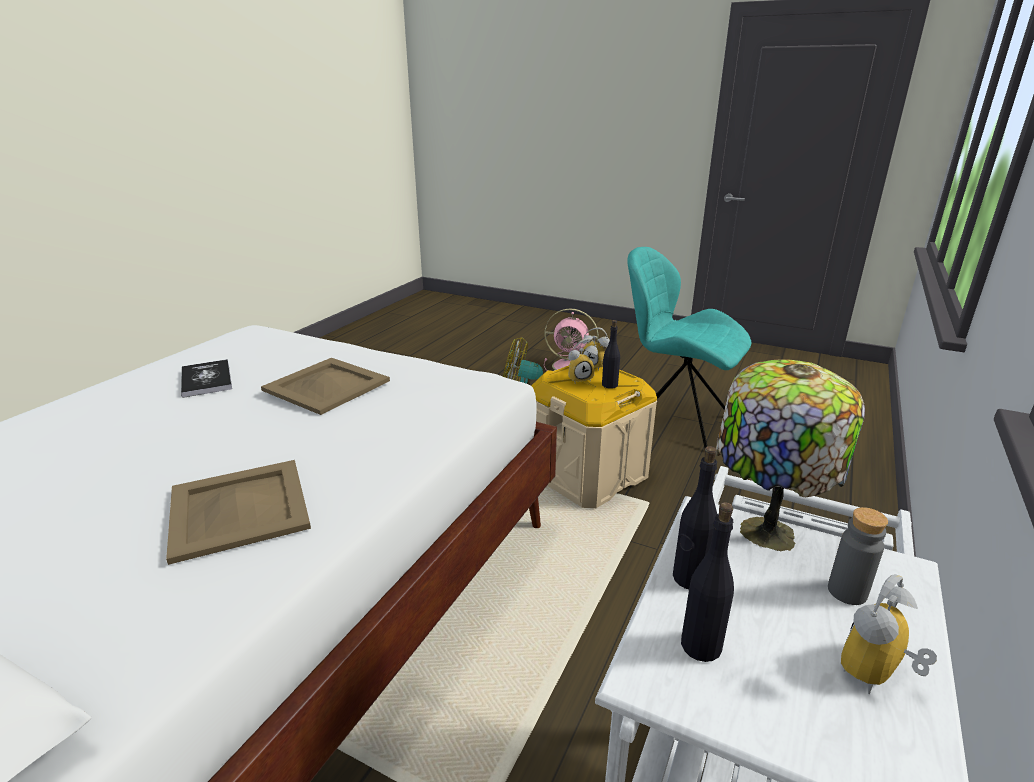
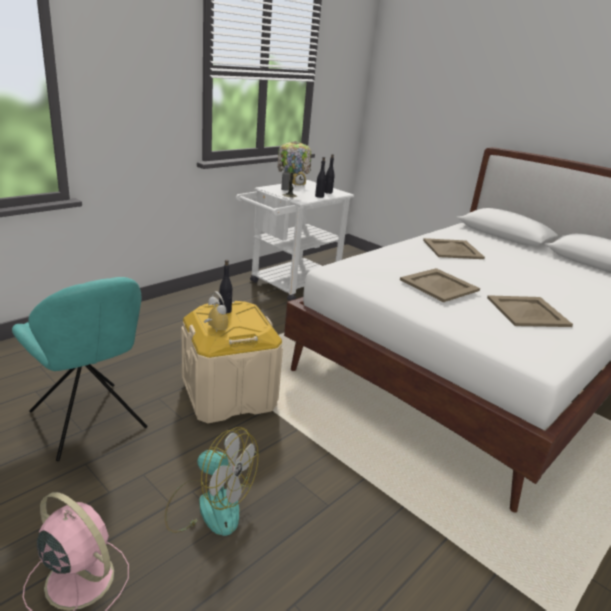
camera: 165 degrees left, 0 degrees up
book [181,359,232,398] -> beige tray [487,295,573,327]
alarm clock [568,338,598,383] -> none

